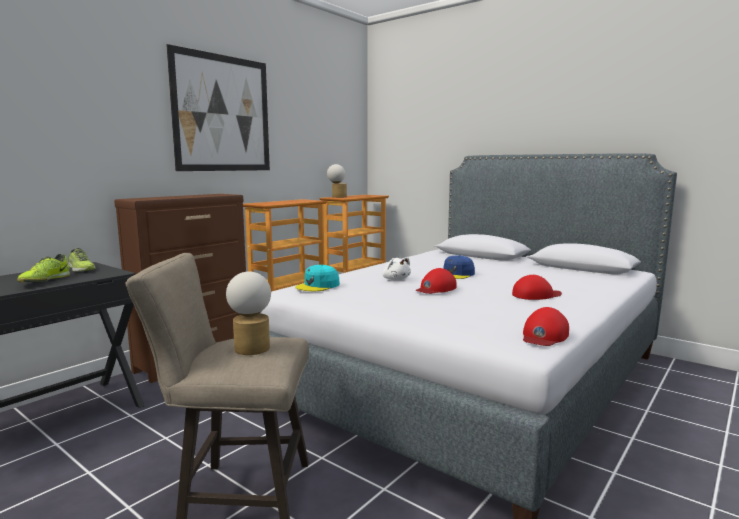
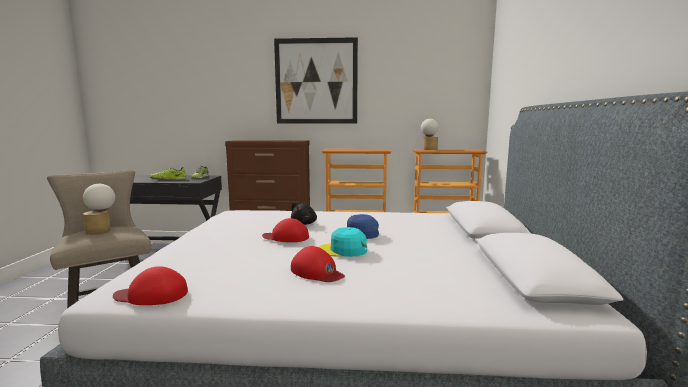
camera: 55 degrees right, 0 degrees up
turquoise cap [295,265,340,291] -> turquoise cap moved to [319,227,367,257]
white plush toy [383,257,411,281] -> black plush toy [291,203,317,225]

